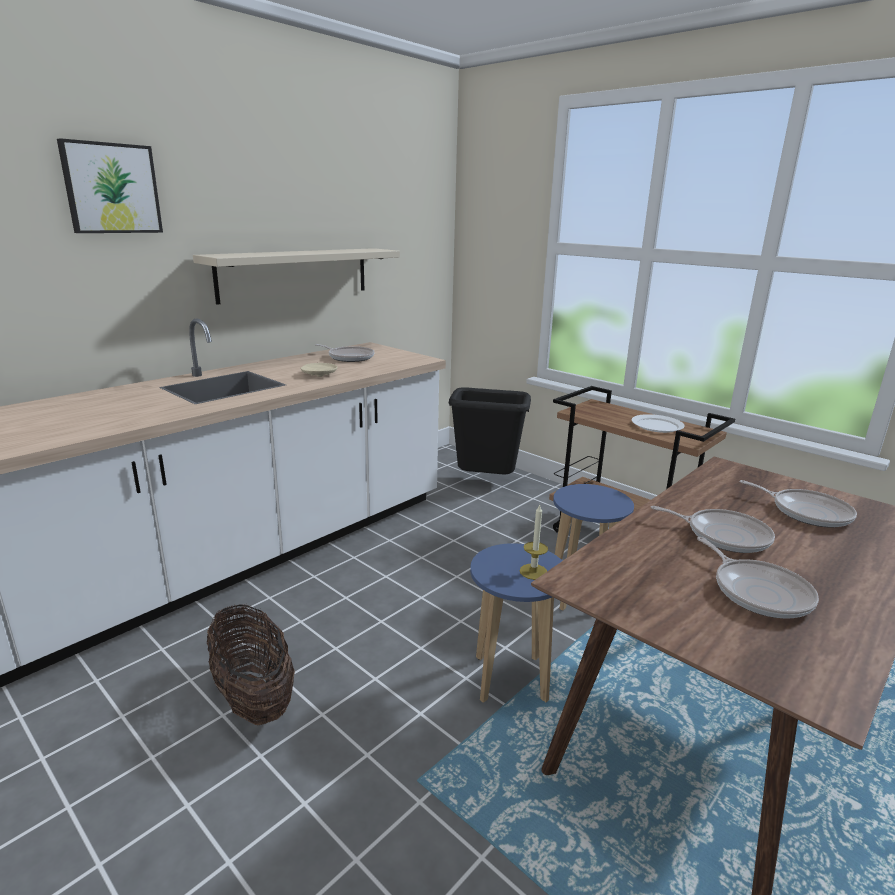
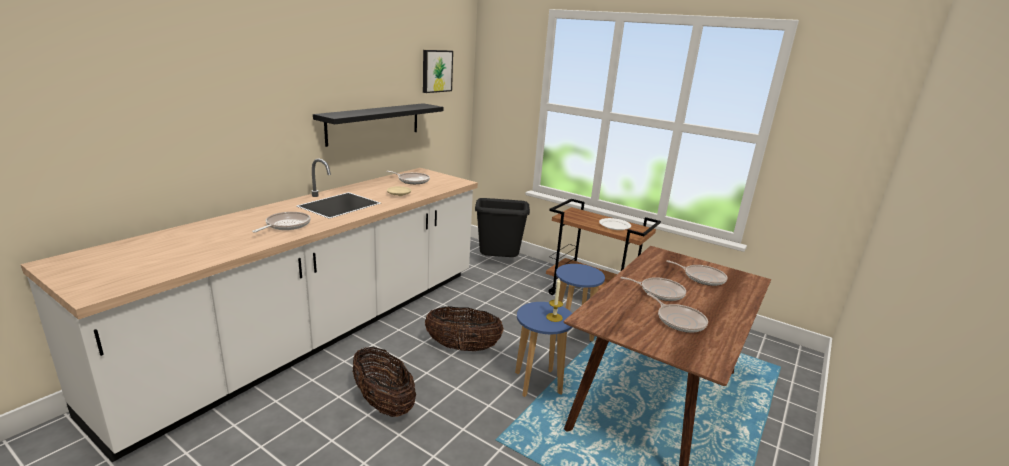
camera: 10 degrees left, 0 degrees up
picture [57,138,163,233] -> picture moved to [423,50,453,93]
beige shelf [193,248,400,305] -> black shelf [313,103,443,147]
none -> frying pan [252,212,311,233]
none -> basket [425,306,504,351]

